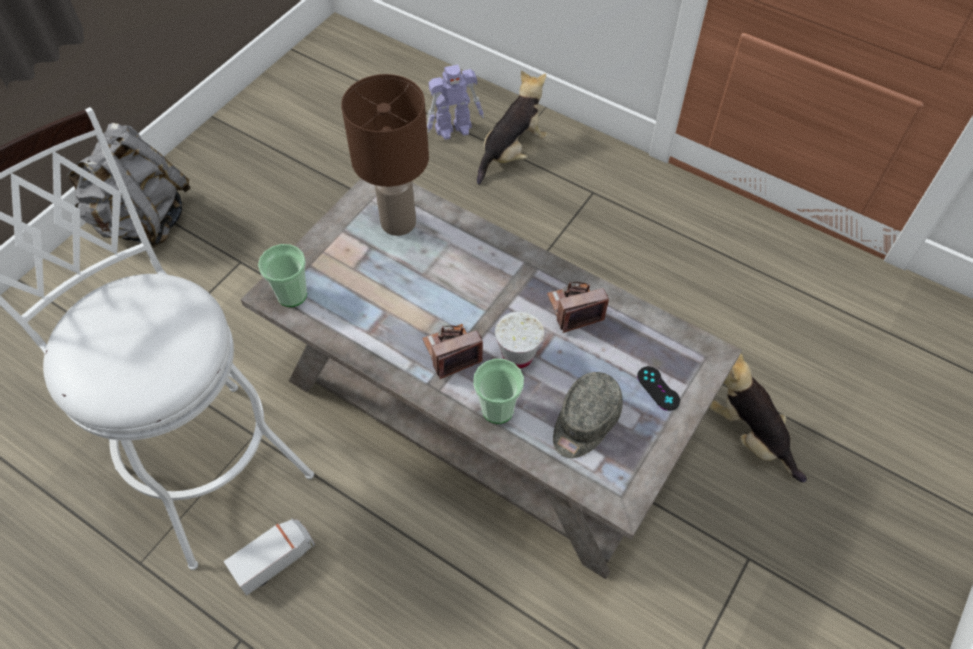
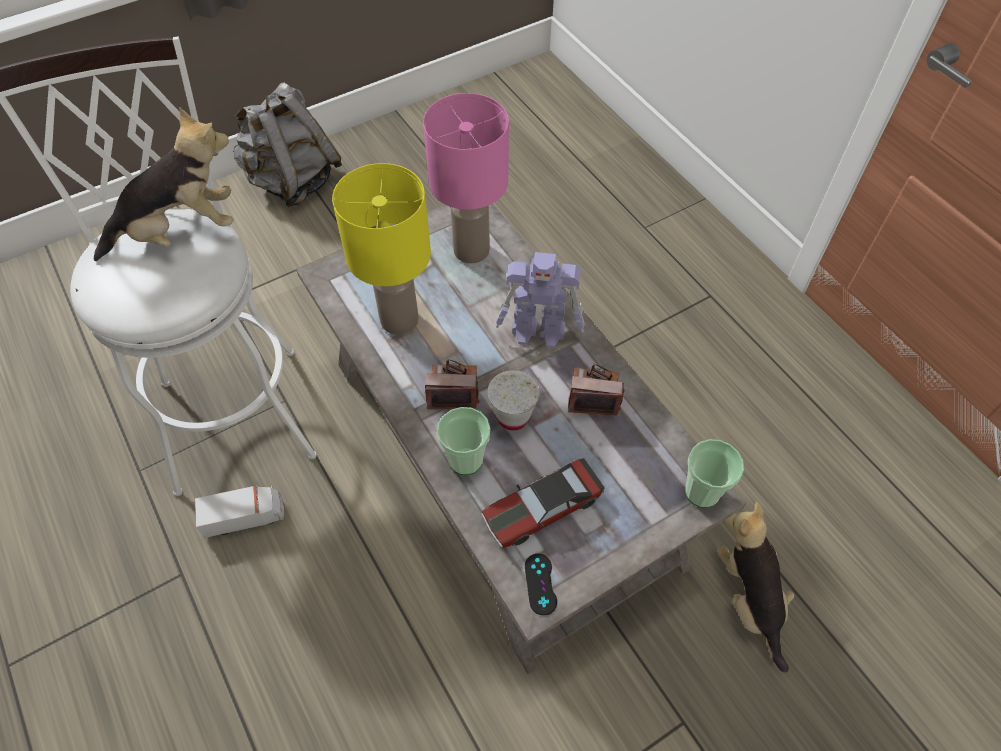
camera: 25 degrees right, 0 degrees up
cup [258,244,307,307] -> cup moved to [685,439,744,508]
brown table lamp [341,74,429,236] -> pink table lamp [423,93,509,263]
toy robot [427,65,484,140] -> toy robot moved to [496,252,584,348]
plush toy [477,71,548,185] -> plush toy moved to [94,107,234,261]
grey cap [553,372,623,458] -> toy car [481,458,604,548]
black game controller [637,366,680,411] -> black game controller moved to [525,554,557,615]
none -> yellow table lamp [332,163,431,335]

